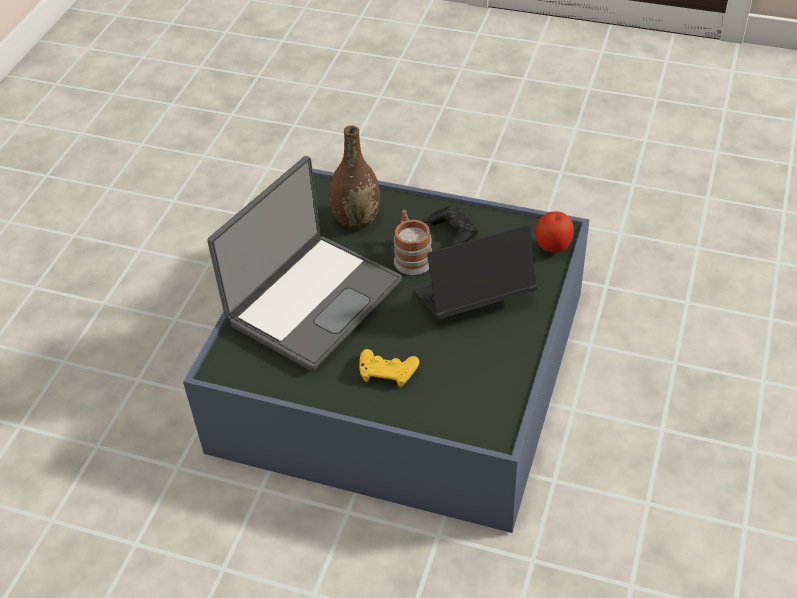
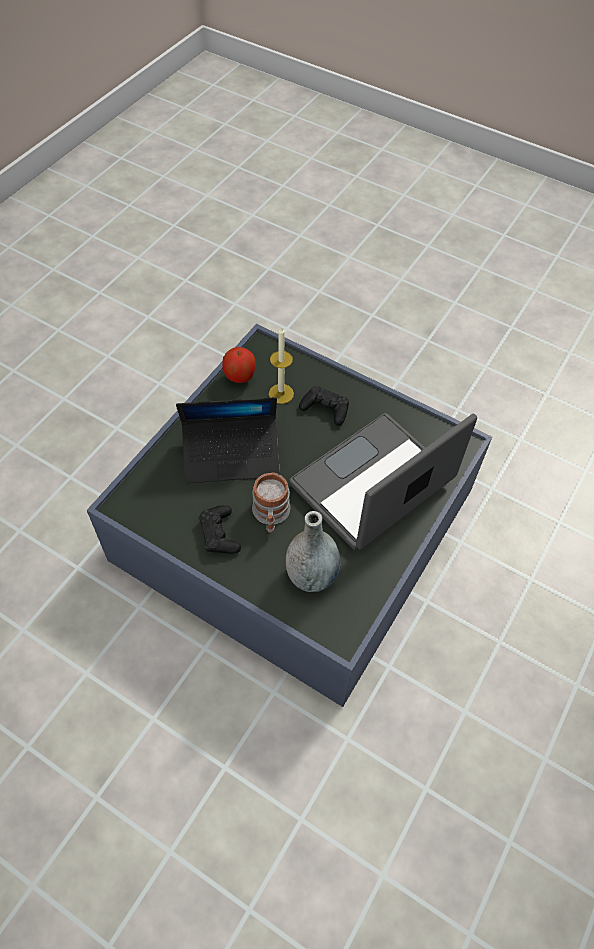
camera: 170 degrees left, 10 degrees up
brown vase [330,126,380,229] -> grey vase [286,511,341,592]
yellow game controller [359,349,419,387] -> black game controller [299,386,349,426]
apple [535,211,573,253] -> apple moved to [222,347,256,383]
none -> candle [269,326,294,404]

